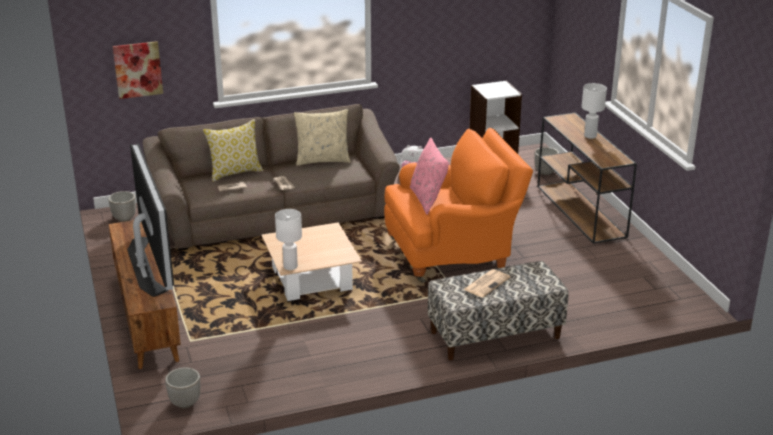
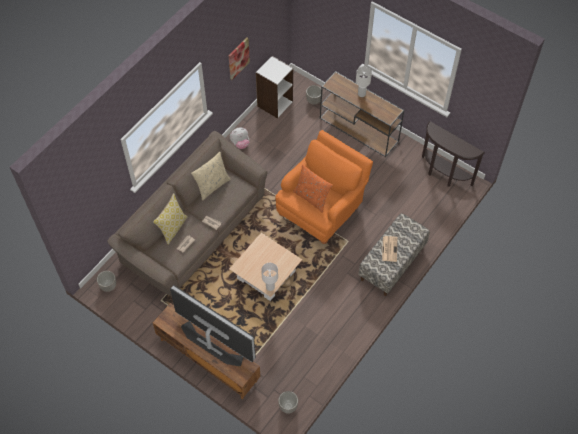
camera: 35 degrees left, 30 degrees up
picture [113,41,163,99] -> picture moved to [229,38,250,80]
pink pillow [410,137,450,215] -> orange pillow [293,164,333,213]
none -> brown console table [422,121,485,187]

